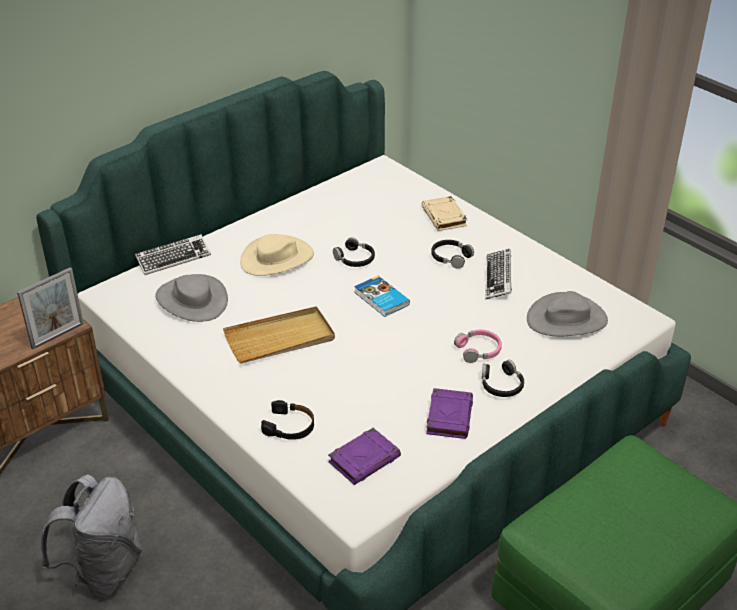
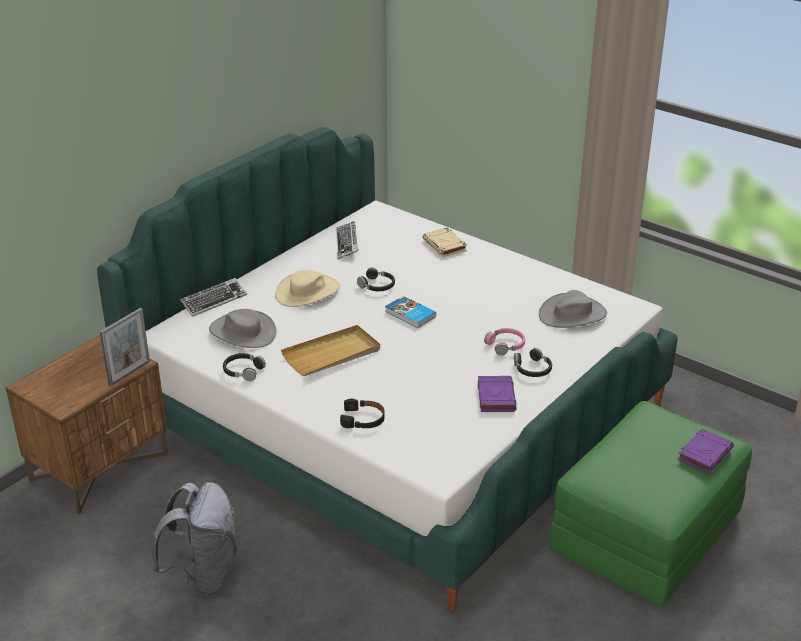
camera: 10 degrees left, 5 degrees down
purple book [328,428,401,485] -> purple book moved to [678,429,734,473]
black headphones [431,240,474,269] -> black headphones moved to [223,353,266,381]
keyboard [485,249,512,300] -> keyboard moved to [336,221,359,259]

